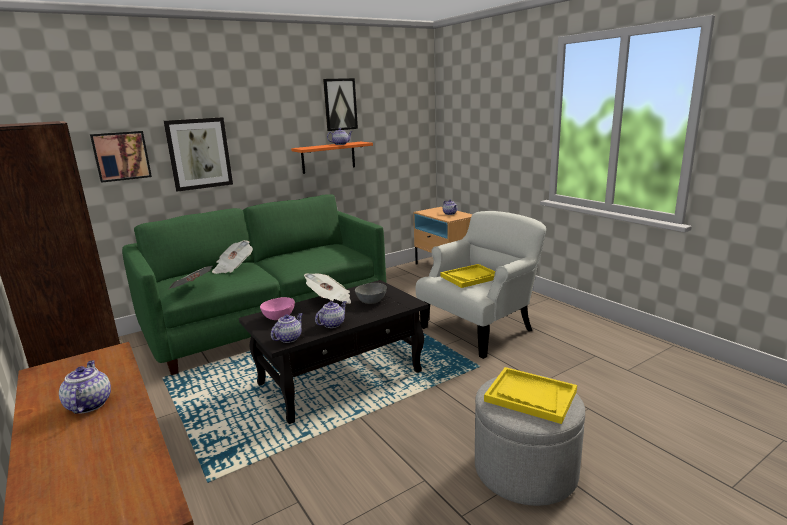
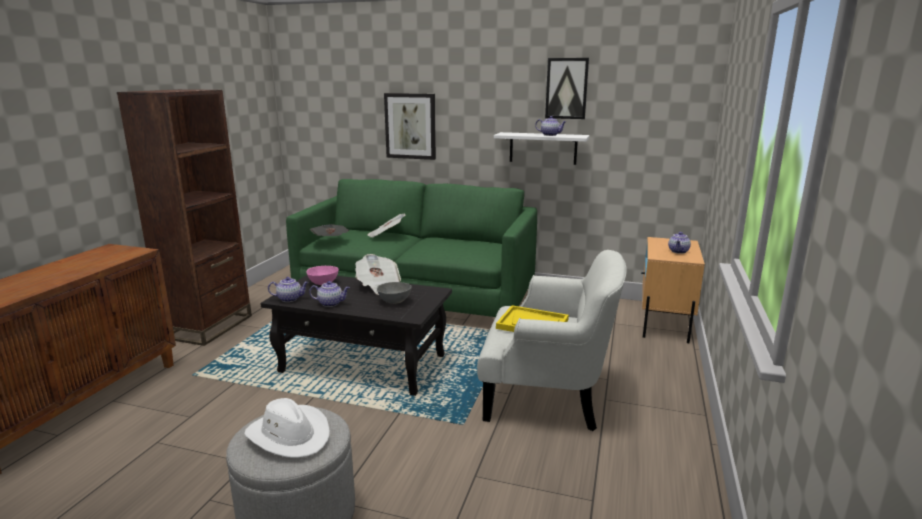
camera: 50 degrees right, 0 degrees up
teapot [59,360,111,414] -> none
picture [90,131,152,183] -> none
orange shelf [291,142,373,174] -> white shelf [494,132,589,165]
yellow tray [484,367,577,424] -> white hat [244,398,330,458]

